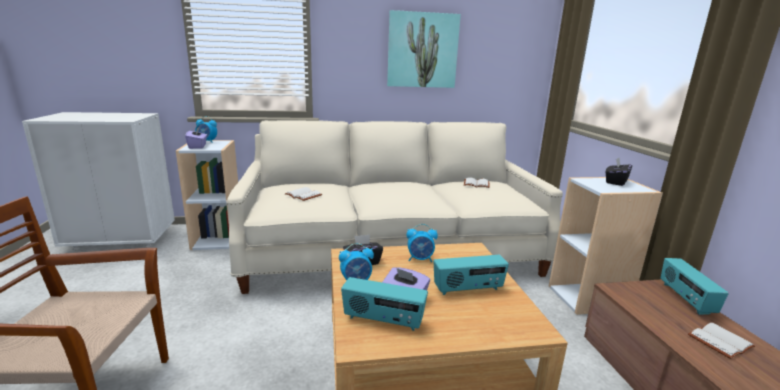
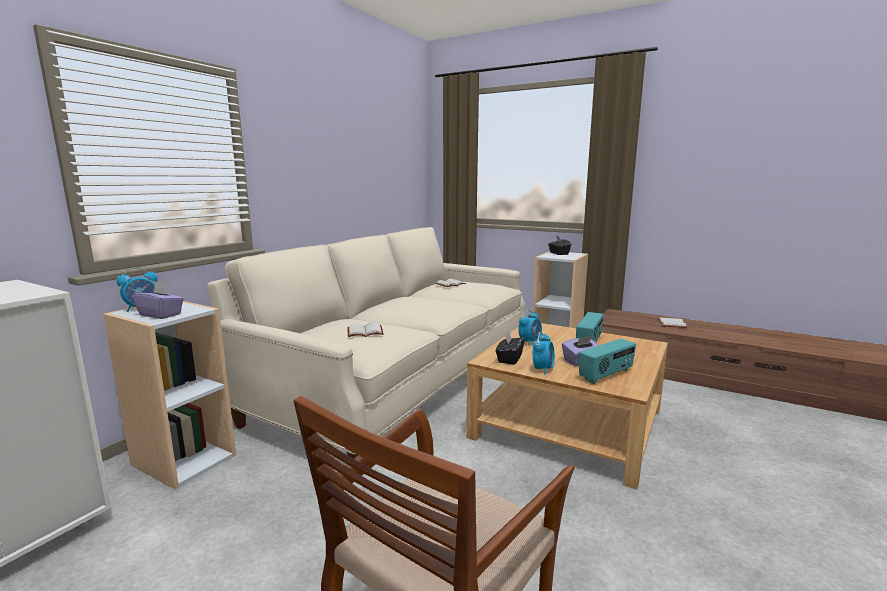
camera: 50 degrees left, 5 degrees down
picture [387,10,461,88] -> none
radio [661,258,729,315] -> none

